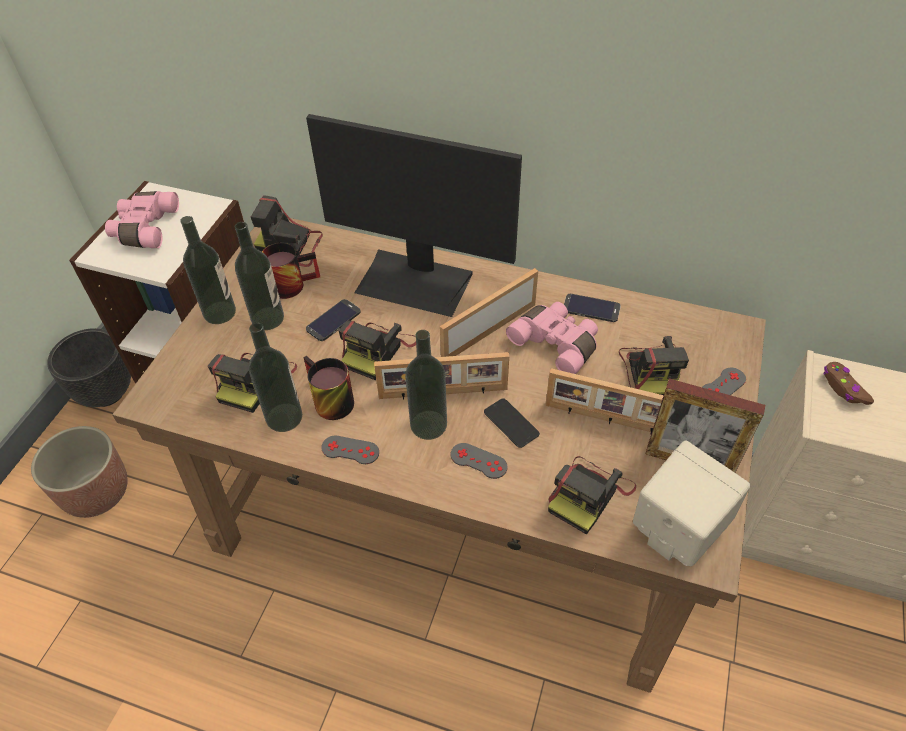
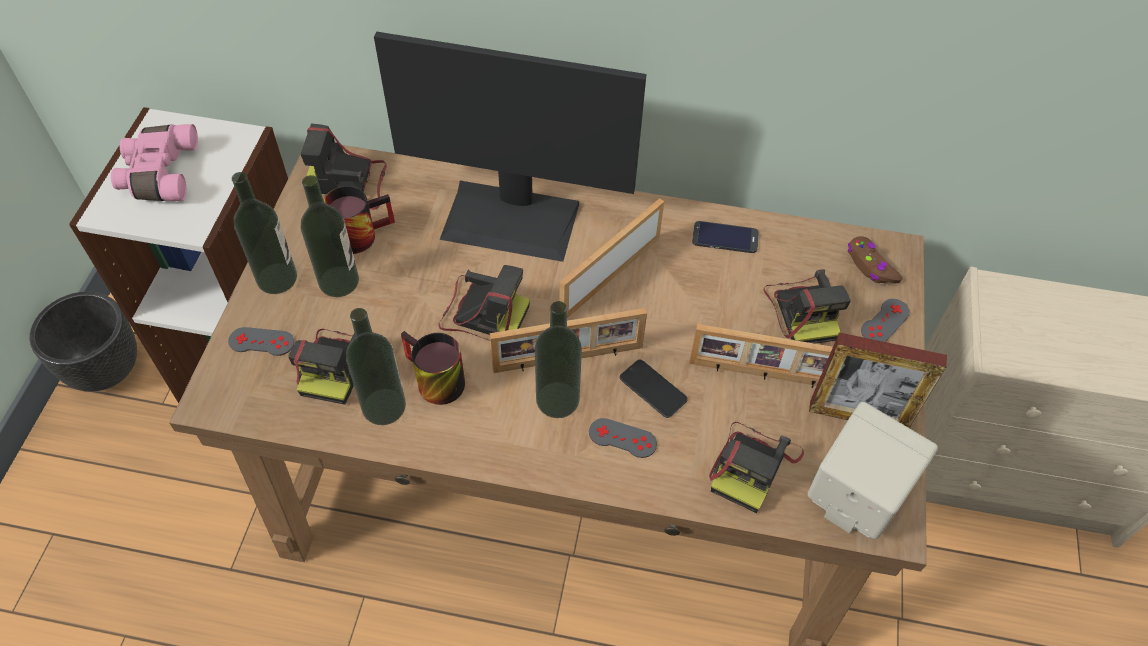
camera: 10 degrees left, 5 degrees up
planter [31,426,128,518] -> none
phone [306,299,361,341] -> none
grey game controller [321,435,379,464] -> grey game controller moved to [228,327,294,356]
camera [339,320,416,380] -> camera turned 90 degrees counterclockwise [438,265,530,341]
pink binoculars [506,302,598,374] -> none
brown game controller [823,362,874,405] -> brown game controller moved to [848,236,903,284]

